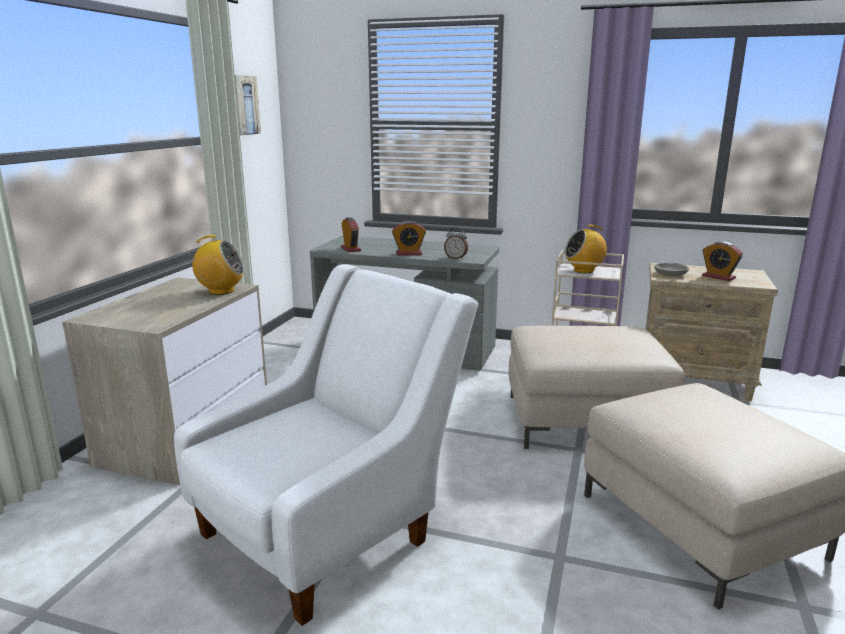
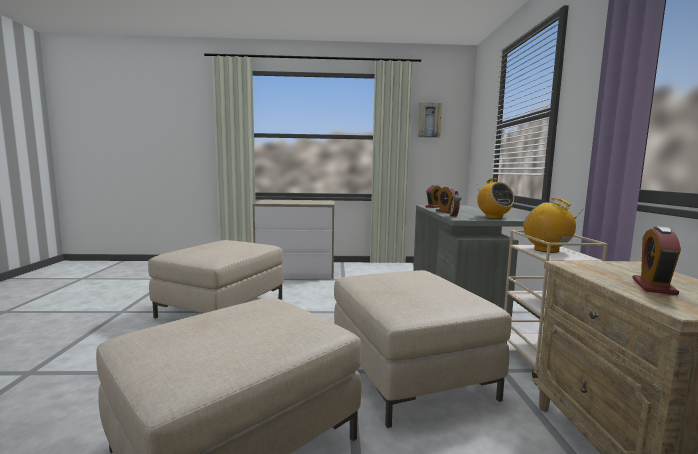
camera: 70 degrees right, 10 degrees down
white armchair [174,264,478,626] -> beige ottoman [148,240,283,319]
radio [188,235,245,295] -> radio moved to [477,178,514,219]
grey bowl [654,263,689,276] -> none

